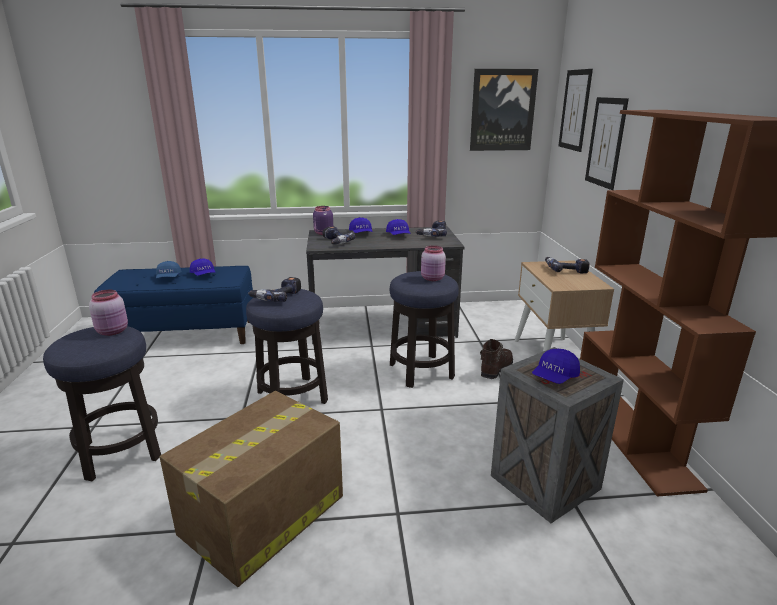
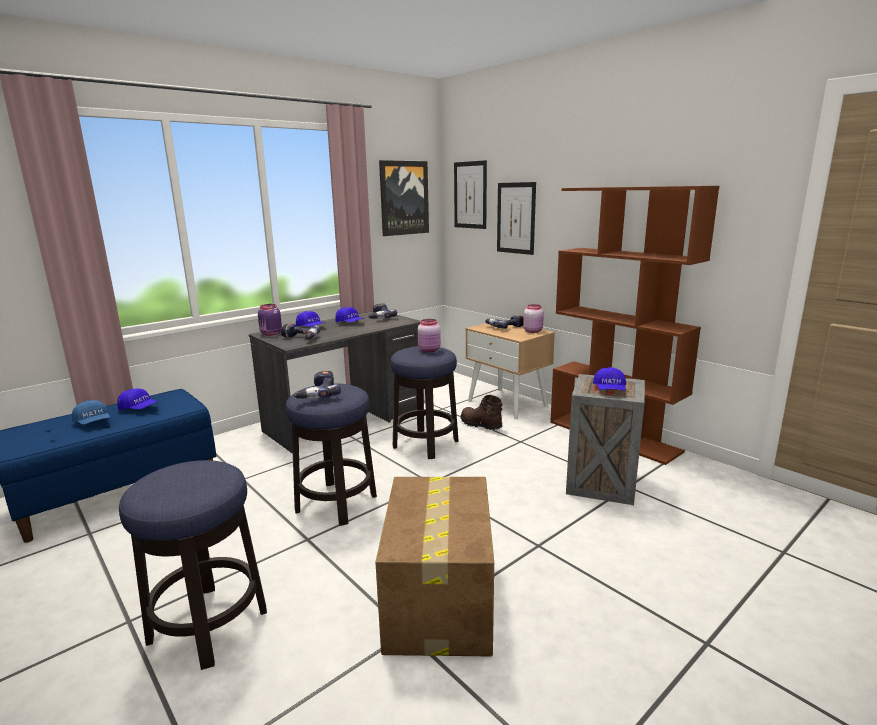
camera: 35 degrees left, 5 degrees down
pink jar [89,290,128,336] -> pink jar moved to [523,304,544,333]
brown boot [480,339,513,379] -> brown boot turned 45 degrees counterclockwise [460,395,503,430]

